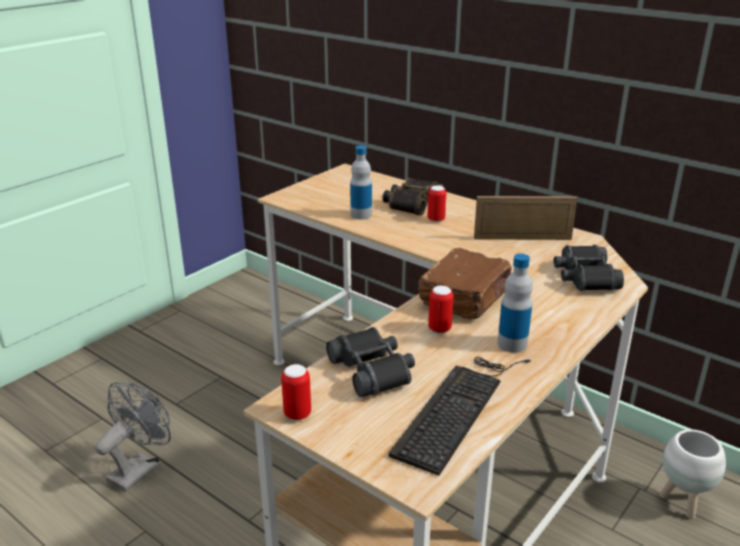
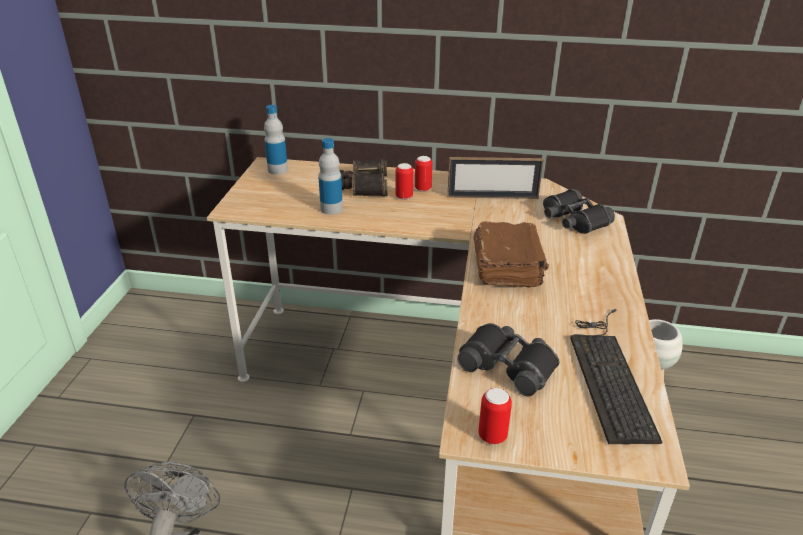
camera: 30 degrees left, 5 degrees up
can [428,286,454,333] -> can moved to [415,156,432,192]
picture frame [474,196,578,240] -> picture frame turned 150 degrees counterclockwise [447,157,543,199]
bottle [497,254,533,353] -> bottle moved to [264,105,288,175]

